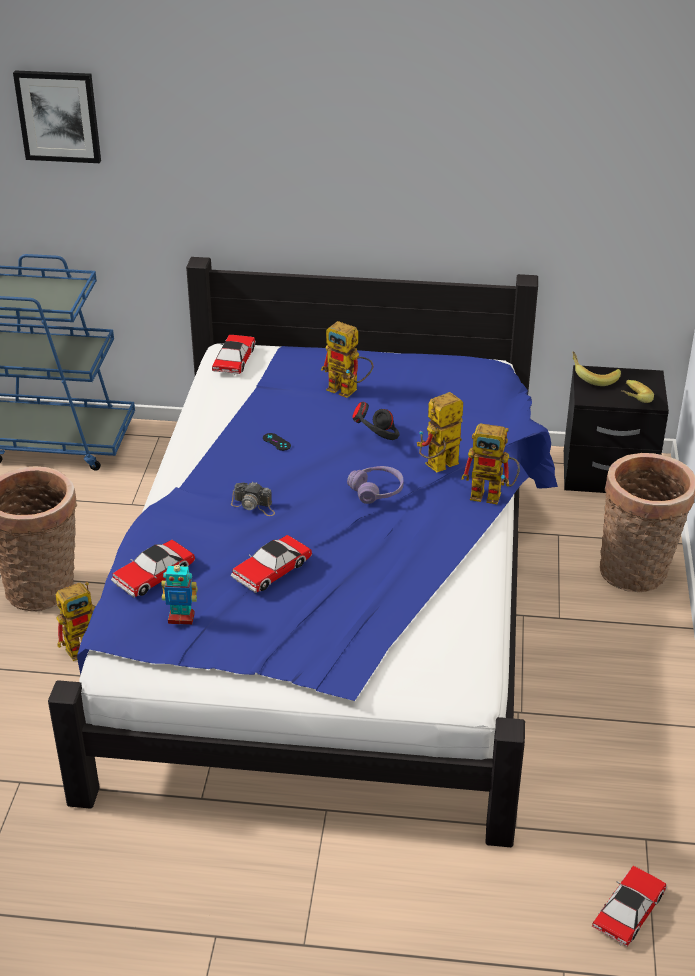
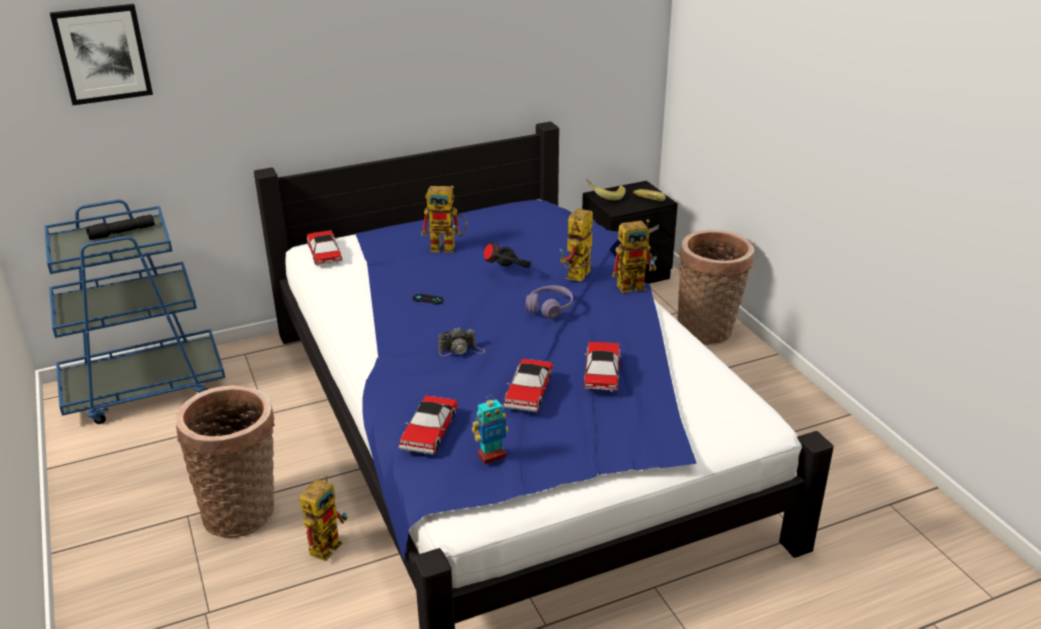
camera: 30 degrees left, 5 degrees down
toy car [592,866,667,946] -> toy car moved to [584,342,622,392]
none -> black flashlight [86,215,155,240]

